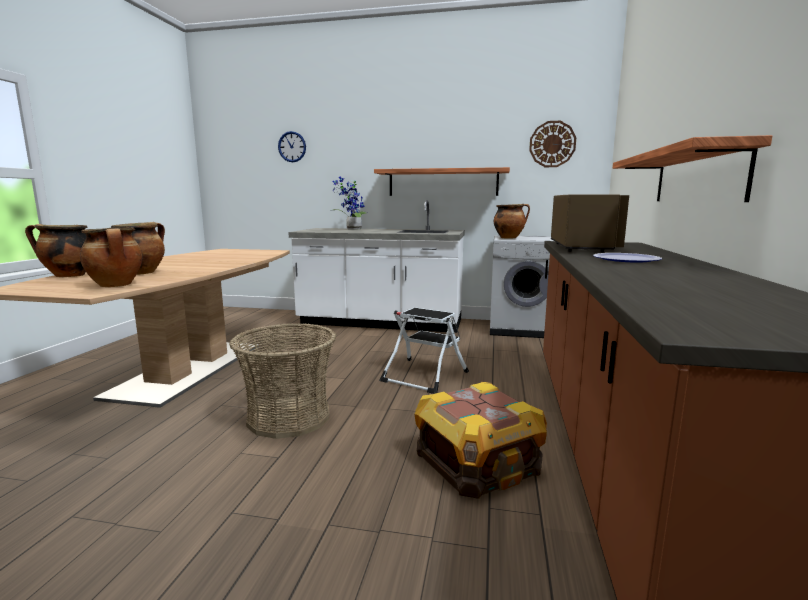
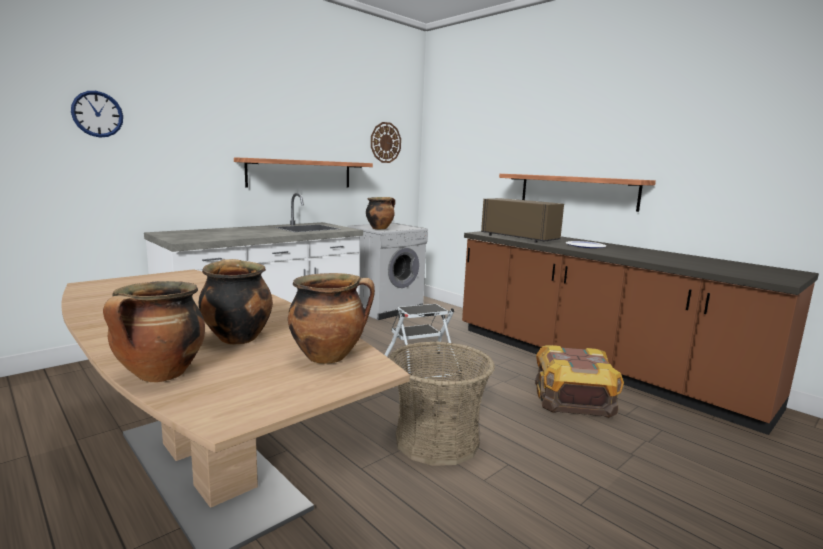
camera: 55 degrees left, 0 degrees up
potted plant [330,176,367,230] -> none

